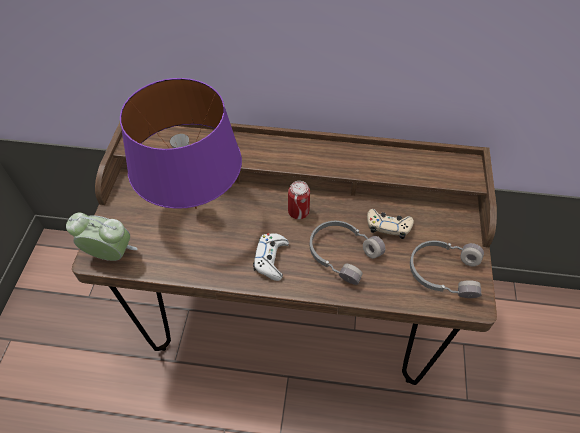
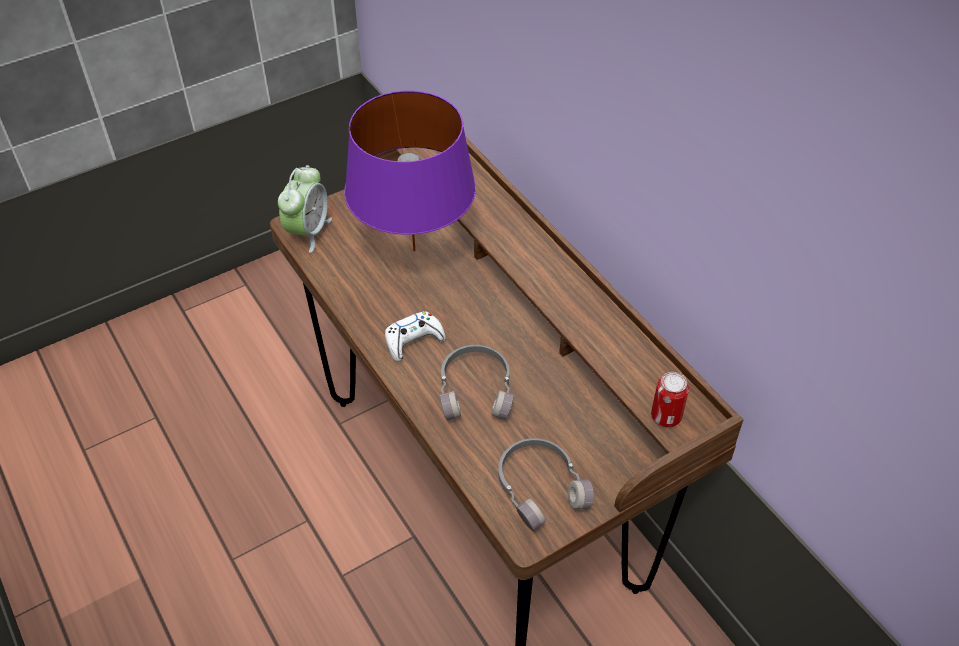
camera: 50 degrees right, 5 degrees down
alarm clock [66,213,138,261] -> alarm clock turned 45 degrees clockwise [278,165,332,253]
can [288,181,310,219] -> can moved to [651,372,689,427]
beige game controller [367,209,414,239] -> none

